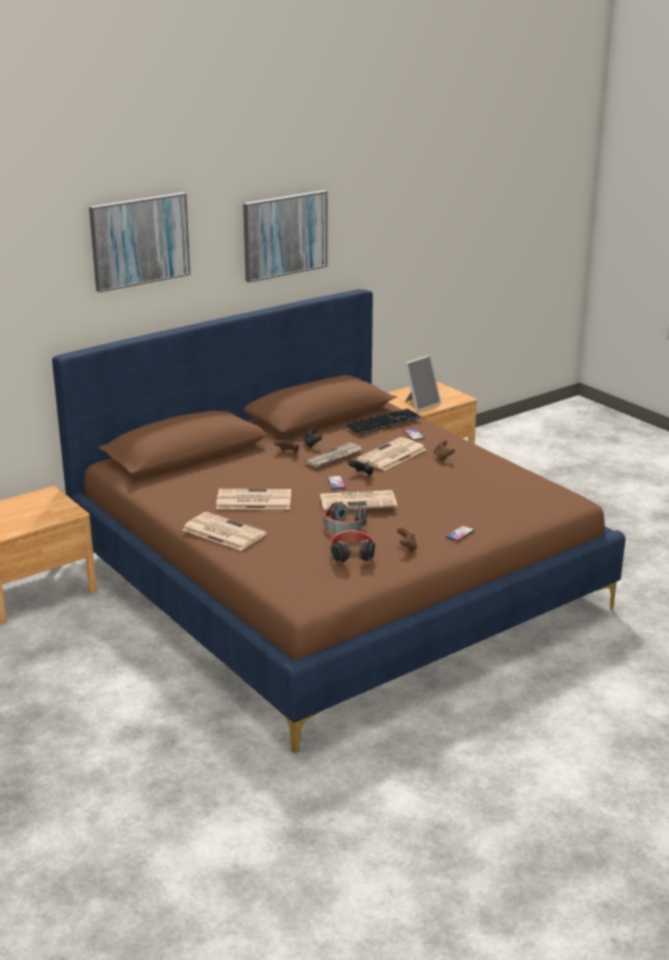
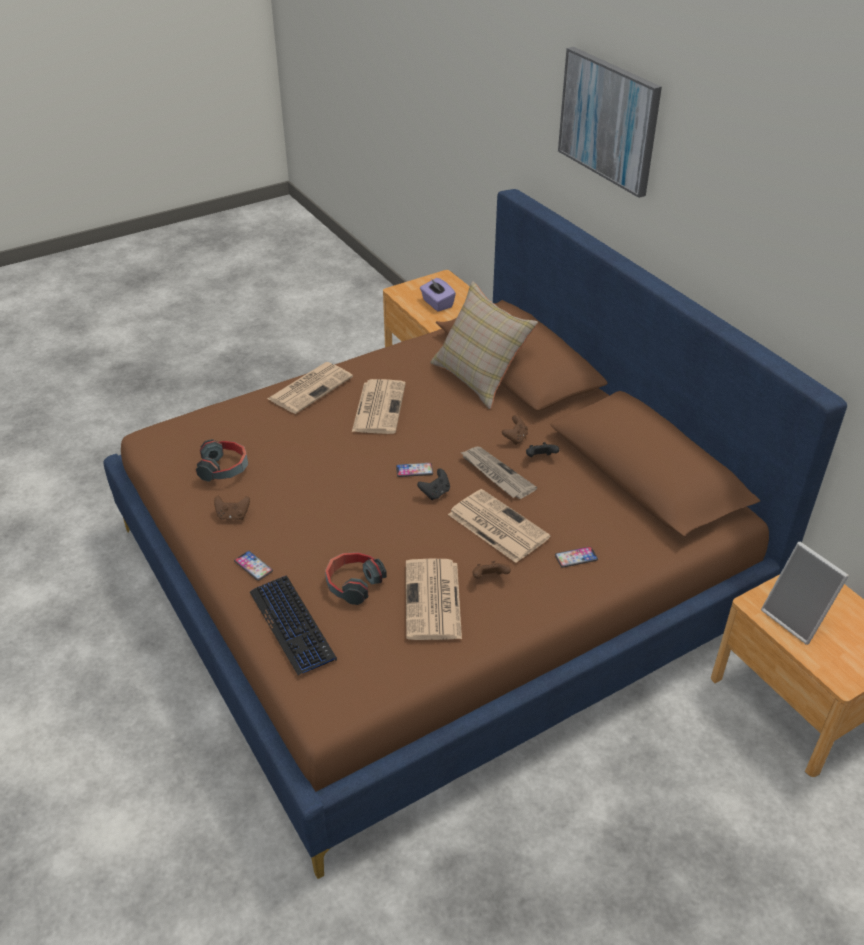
camera: 95 degrees right, 15 degrees up
picture [243,190,328,283] -> none
newspaper [320,490,397,511] -> newspaper moved to [406,558,462,640]
headphones [324,502,367,533] -> headphones moved to [325,552,387,605]
keyboard [346,409,421,435] -> keyboard moved to [250,576,337,675]
none -> purple tissue box [420,278,456,312]
none -> beige pillow [430,281,538,409]

